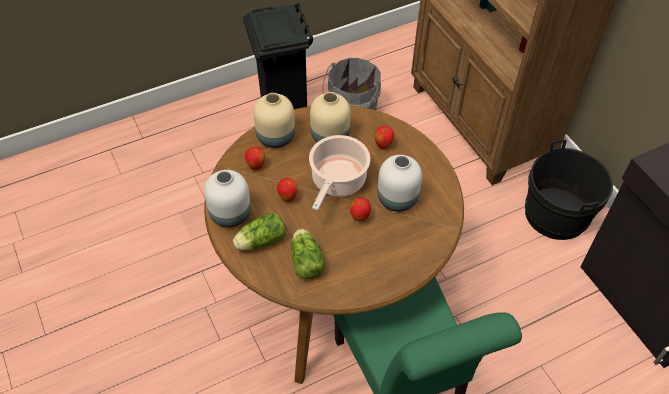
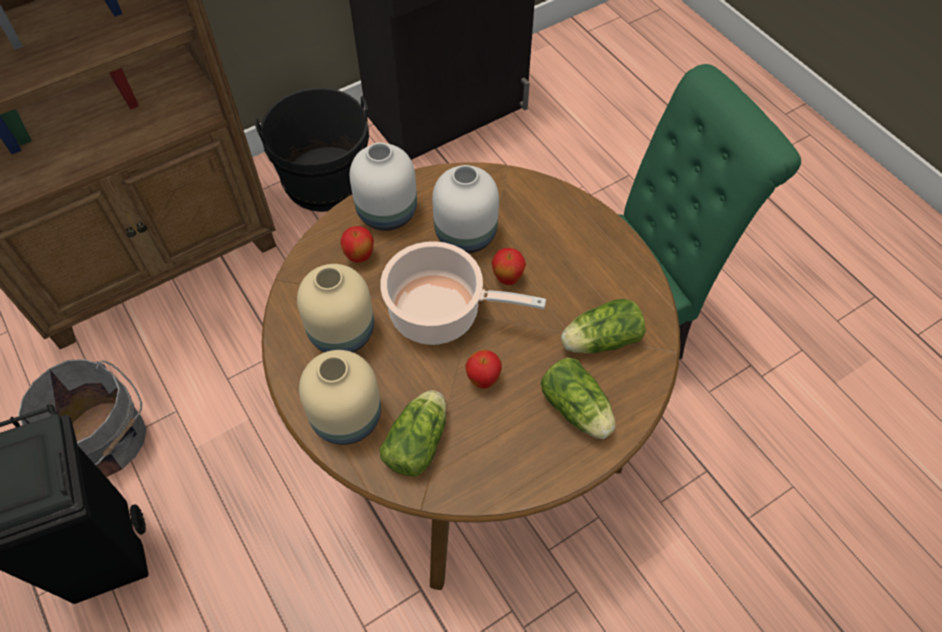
camera: 95 degrees left, 5 degrees up
white vase [204,170,251,228] -> white vase moved to [350,142,417,231]
apple [245,146,265,170] -> lettuce [380,390,446,477]

